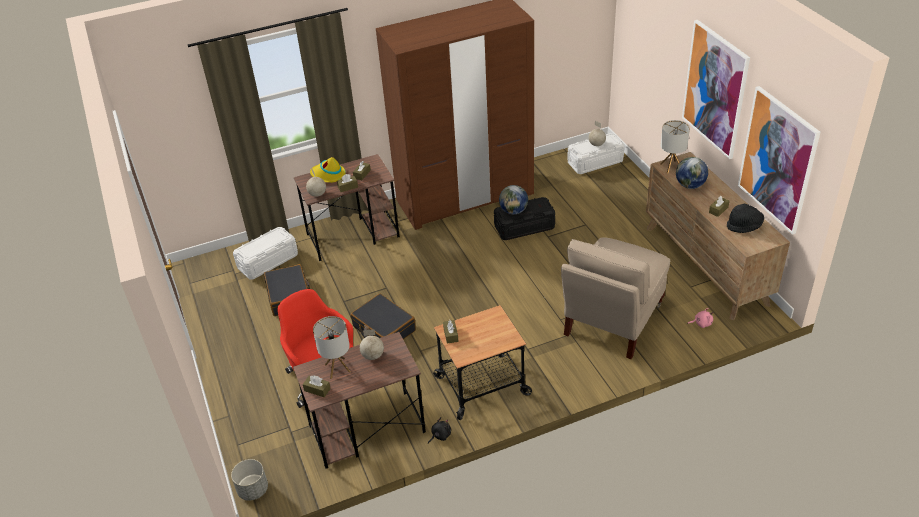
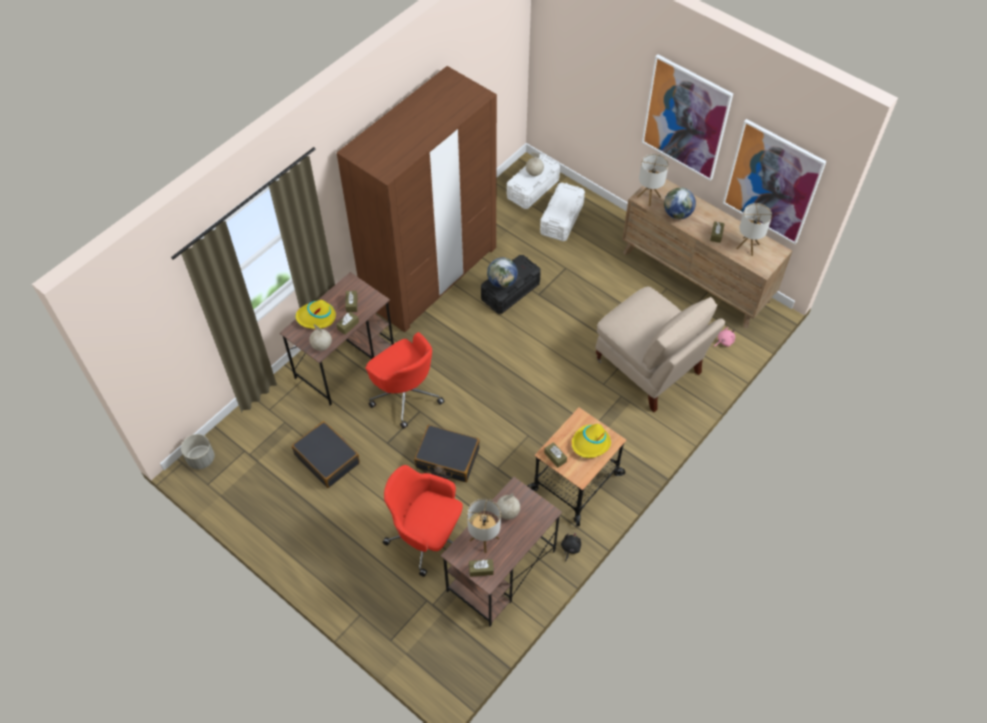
camera: 30 degrees left, 15 degrees up
grey planter [231,459,268,501] -> grey planter moved to [181,434,214,469]
white storage box [233,227,298,280] -> white storage box moved to [540,183,585,241]
beige chair [561,237,670,359] -> beige chair turned 45 degrees counterclockwise [595,287,725,412]
black hat [727,204,764,233] -> table lamp [736,203,772,256]
none -> red office chair [365,332,445,429]
none -> yellow hat [571,424,611,458]

